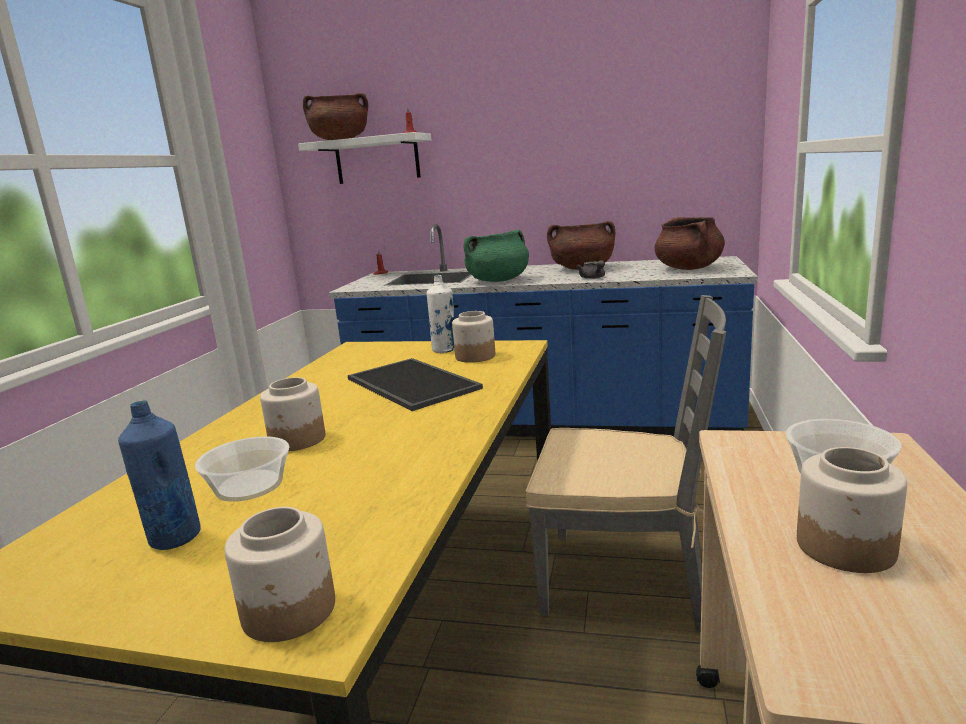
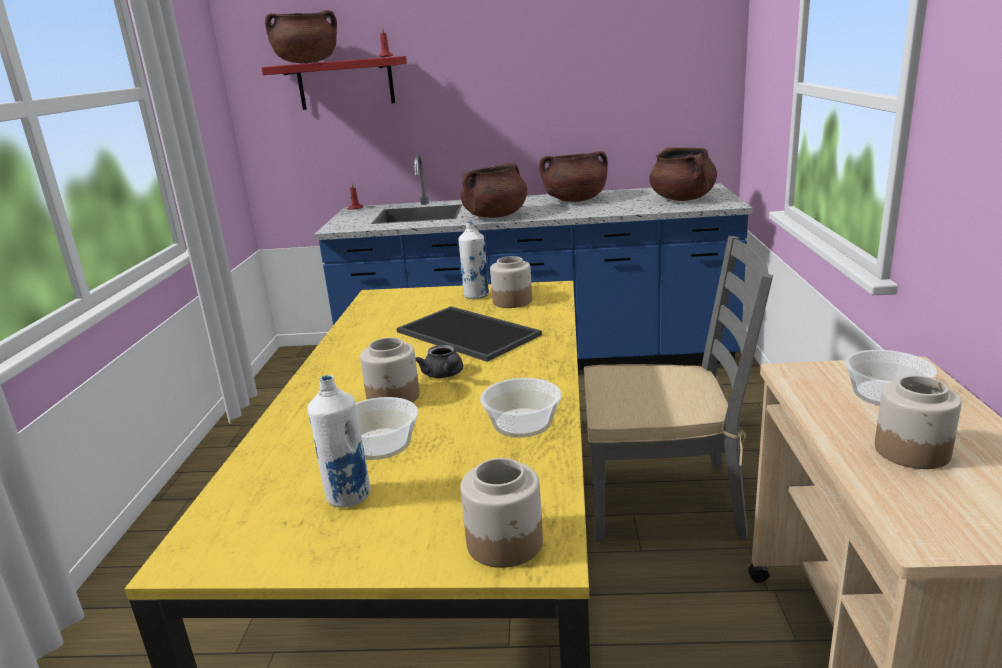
camera: 10 degrees left, 5 degrees up
blue bottle [118,400,201,550] -> white bottle [307,375,371,508]
white shelf [298,132,431,184] -> red shelf [262,56,407,110]
green cooking pot [464,230,529,282] -> brown cooking pot [461,162,527,218]
grey teapot [577,260,605,279] -> grey teapot moved to [415,345,463,378]
none -> bowl [480,378,562,438]

